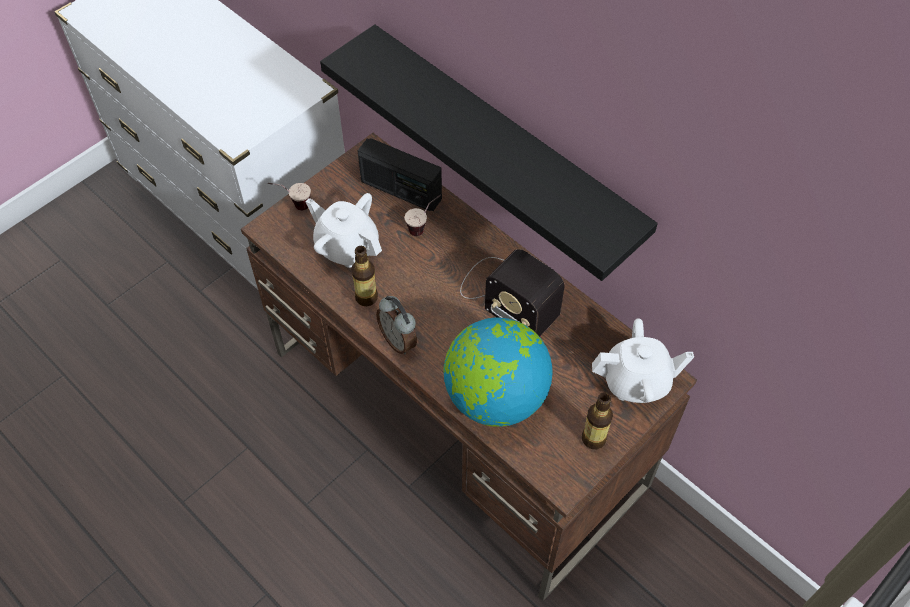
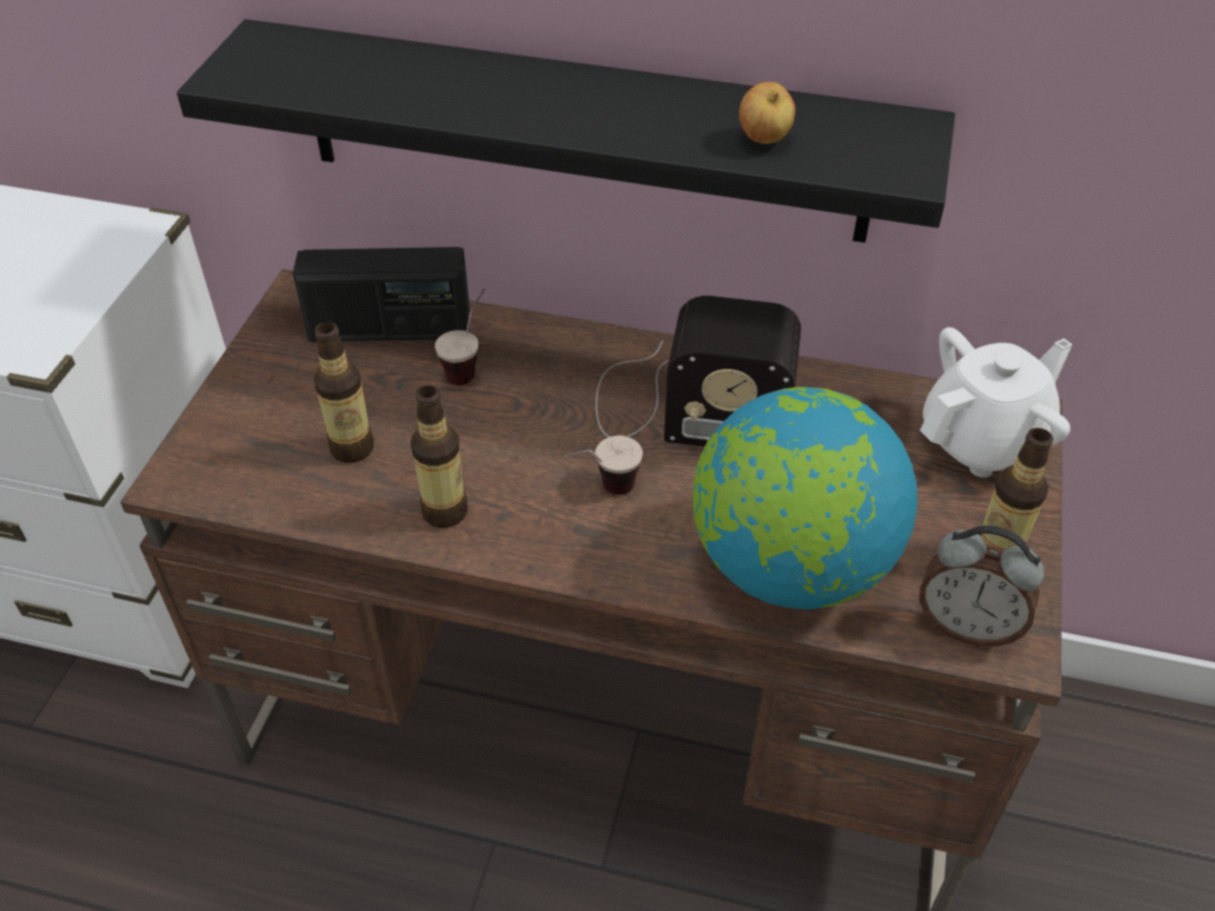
camera: 30 degrees left, 10 degrees down
cup [268,183,311,210] -> cup moved to [564,436,643,495]
white teapot [306,193,382,268] -> bottle [313,322,374,463]
alarm clock [376,296,417,354] -> alarm clock moved to [919,525,1044,647]
none -> apple [739,82,795,144]

